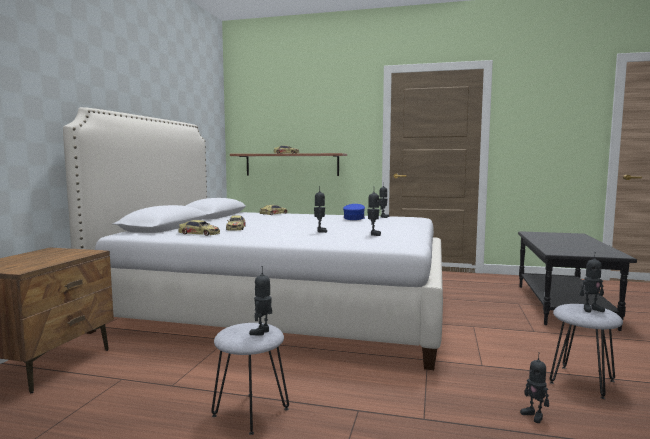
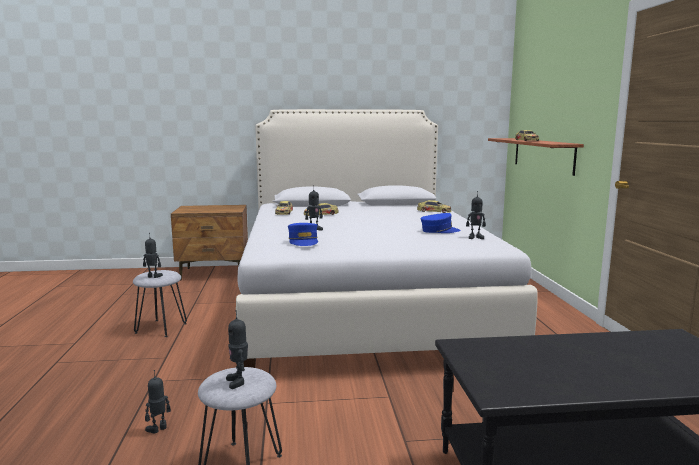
camera: 70 degrees right, 5 degrees up
toy robot [367,191,381,236] -> blue cap [288,223,318,246]

